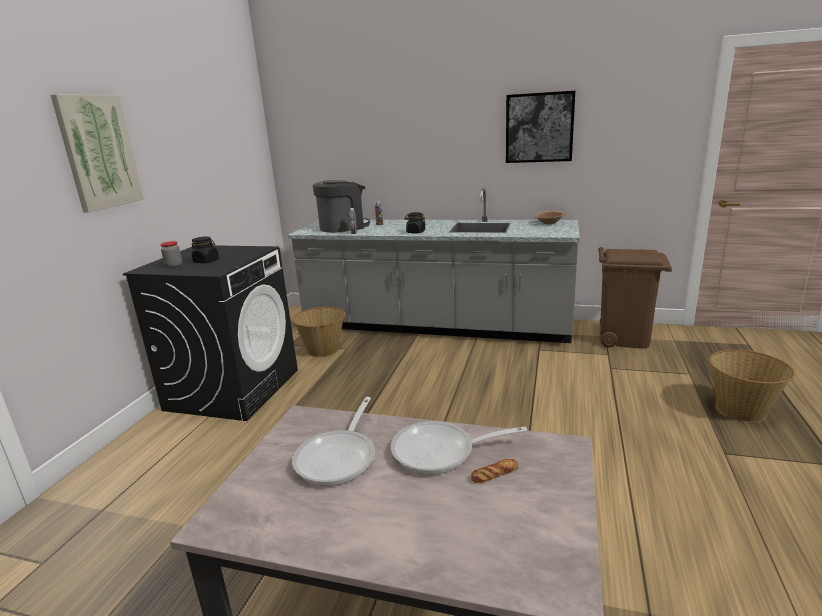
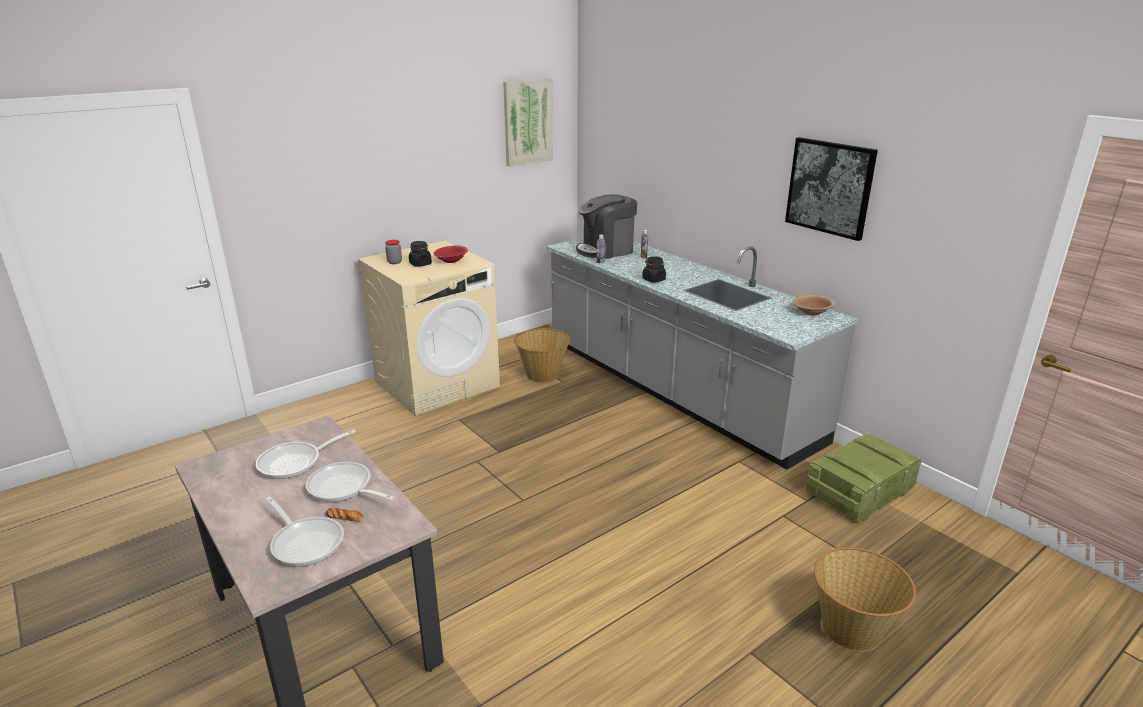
camera: 35 degrees right, 5 degrees up
picture [51,94,144,212] -> picture moved to [503,78,553,167]
black washing machine [123,245,298,421] -> beige washing machine [358,241,500,416]
coffee machine [313,180,370,233] -> coffee machine turned 150 degrees clockwise [576,194,637,259]
brown trash can [598,247,672,349] -> crate [806,433,922,522]
none -> frying pan [265,497,344,566]
none -> red bowl [433,245,468,263]

